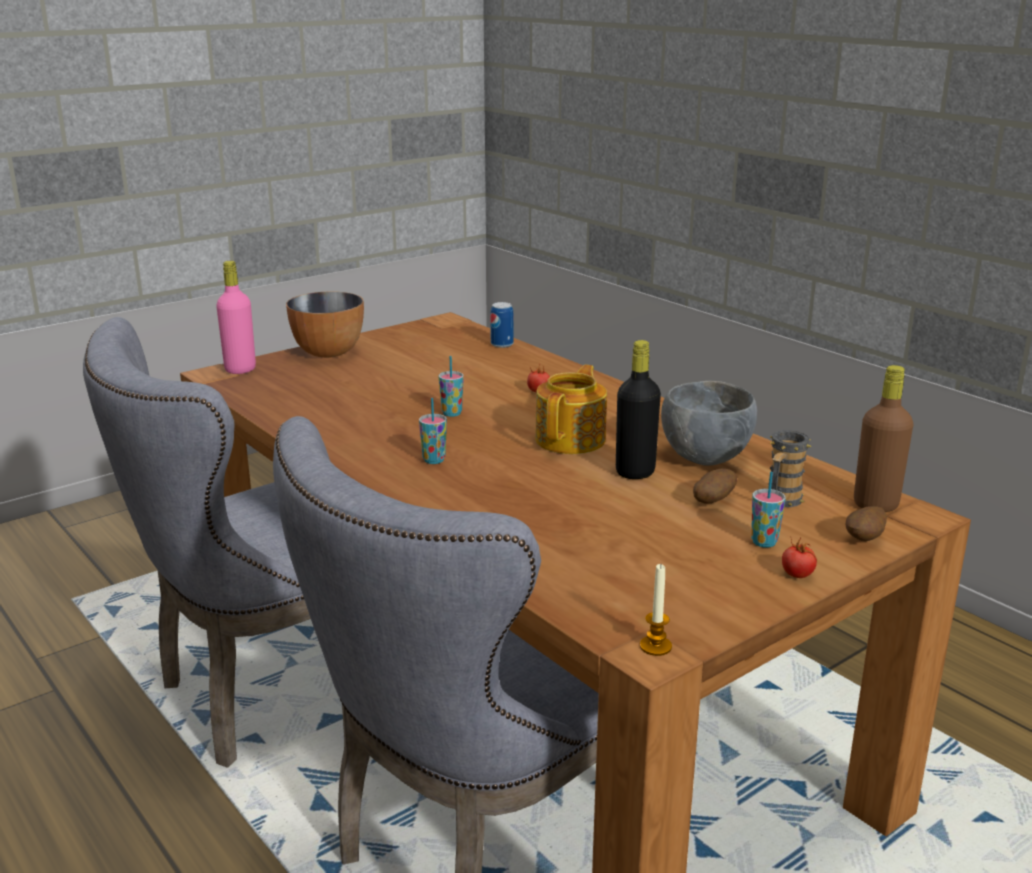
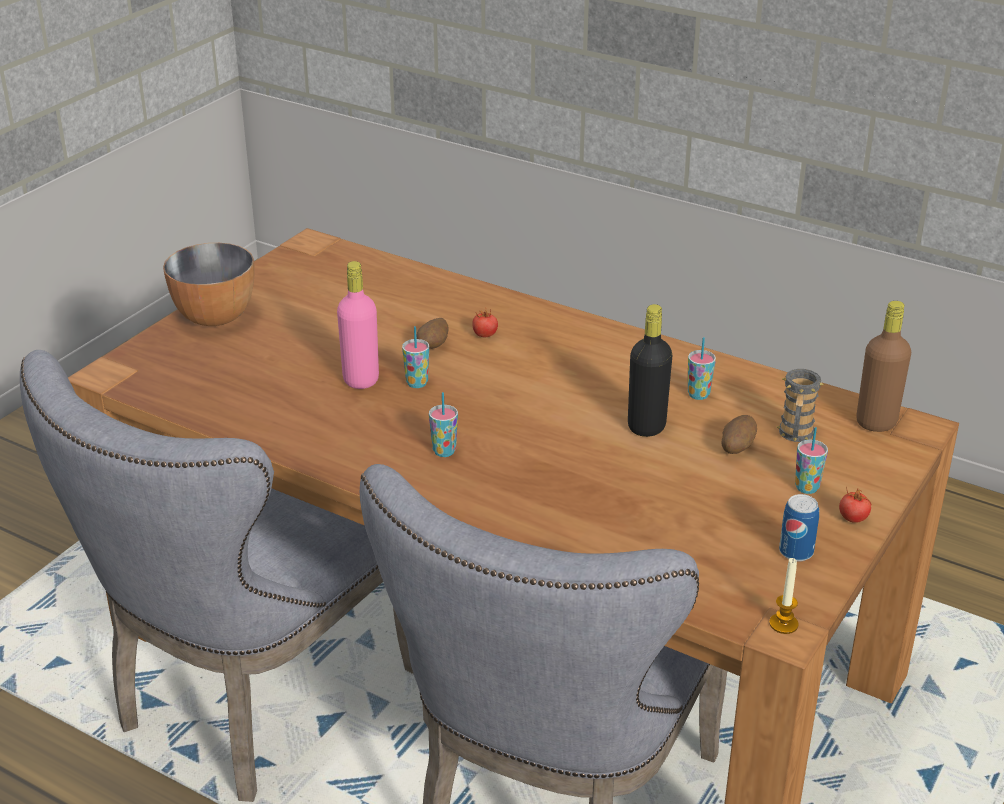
camera: 20 degrees left, 10 degrees up
pink bottle [216,261,256,374] -> pink bottle moved to [337,261,379,389]
can [490,302,514,348] -> can moved to [779,494,819,561]
teapot [535,365,607,454] -> none
grey bowl [661,381,757,466] -> cup [688,337,716,400]
potato [846,506,887,541] -> potato moved to [417,318,449,349]

